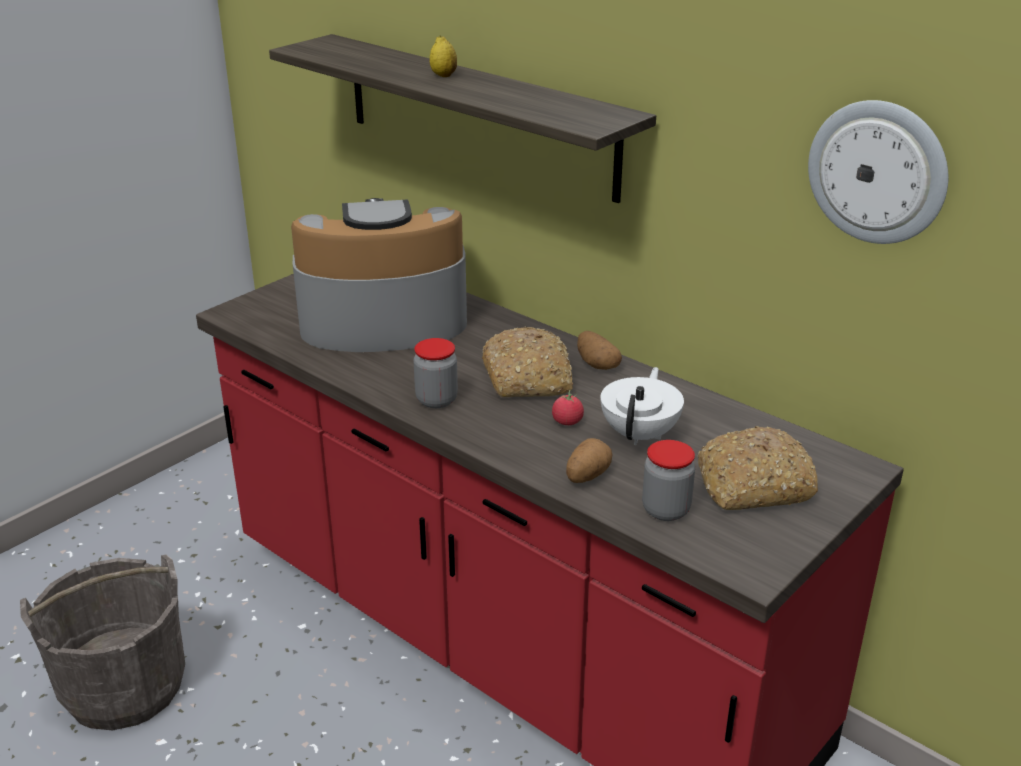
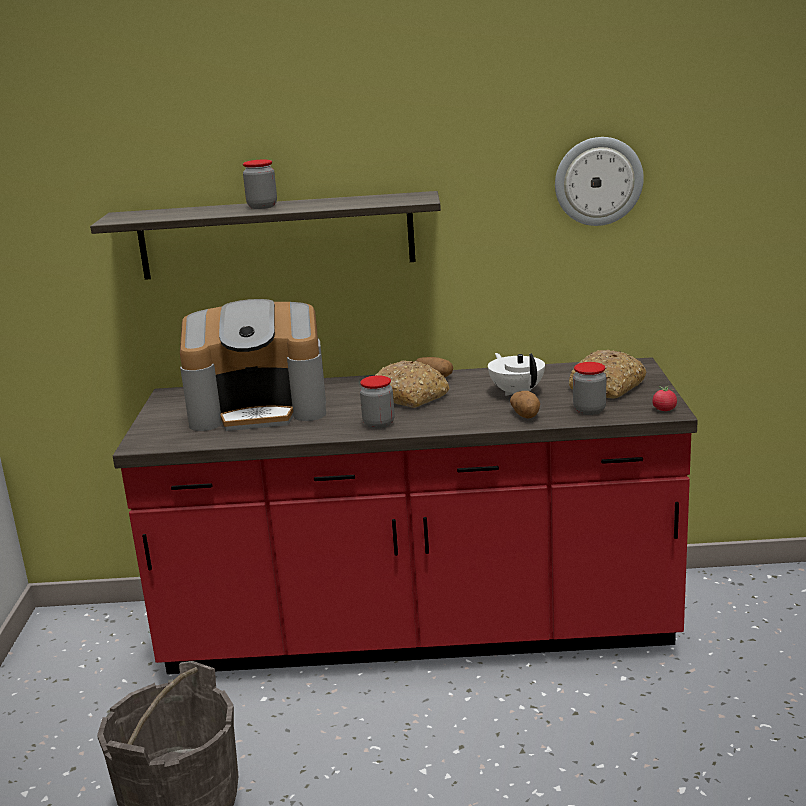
camera: 40 degrees left, 10 degrees down
coffee machine [291,198,467,352] -> coffee machine turned 135 degrees counterclockwise [180,299,326,431]
lemon [430,36,457,77] -> jar [243,160,277,209]
tomato [552,390,584,425] -> tomato moved to [652,386,677,411]

